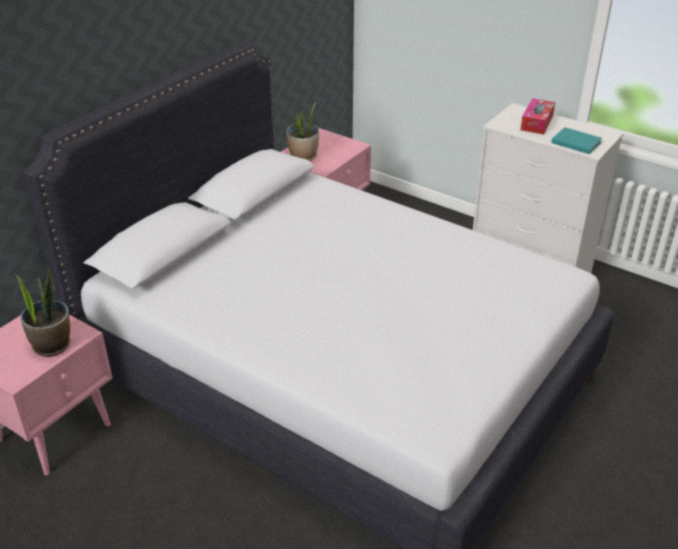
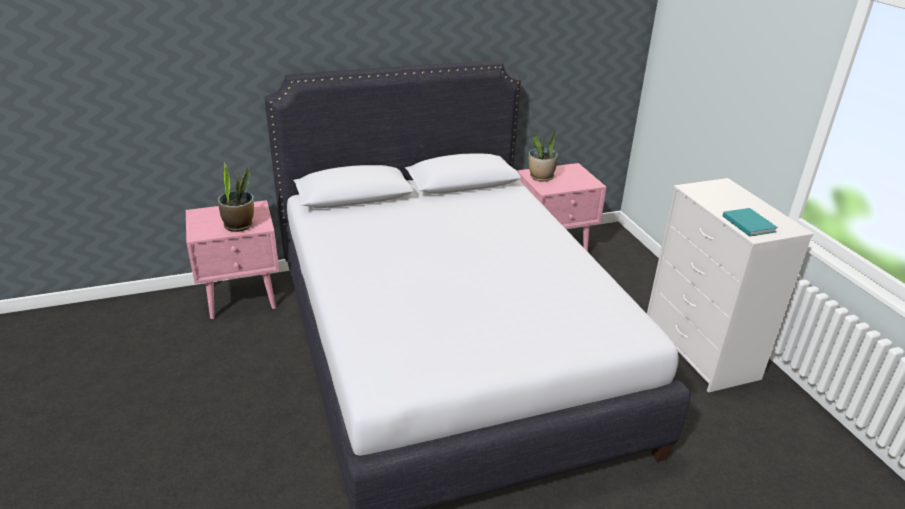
camera: 35 degrees right, 5 degrees down
tissue box [520,98,555,134] -> none

